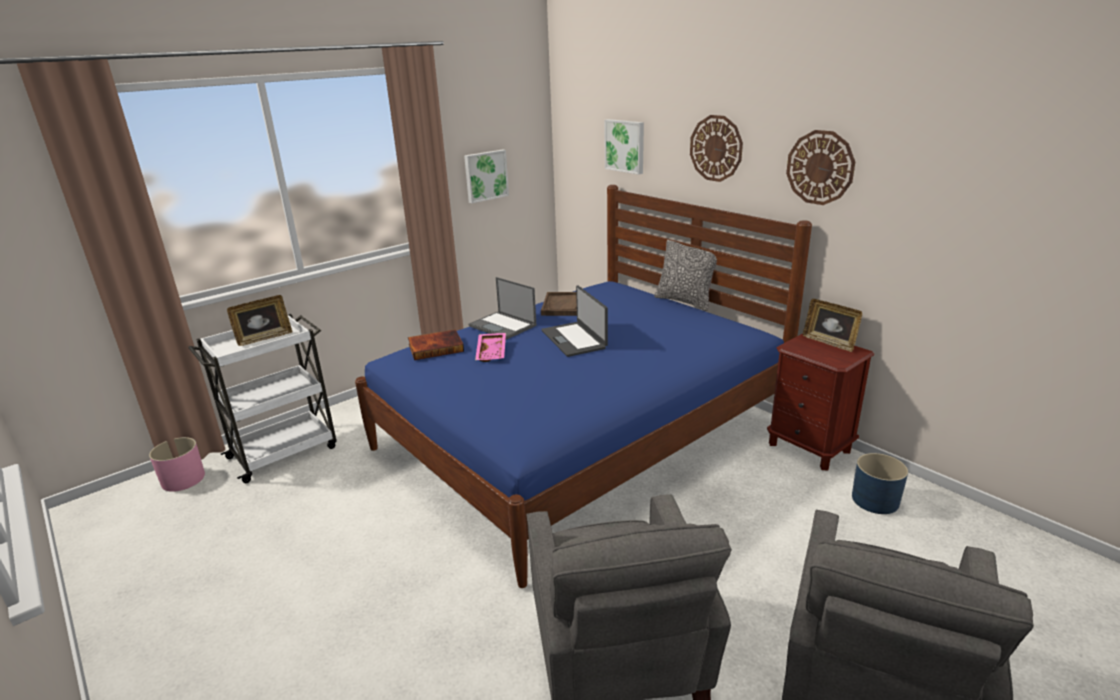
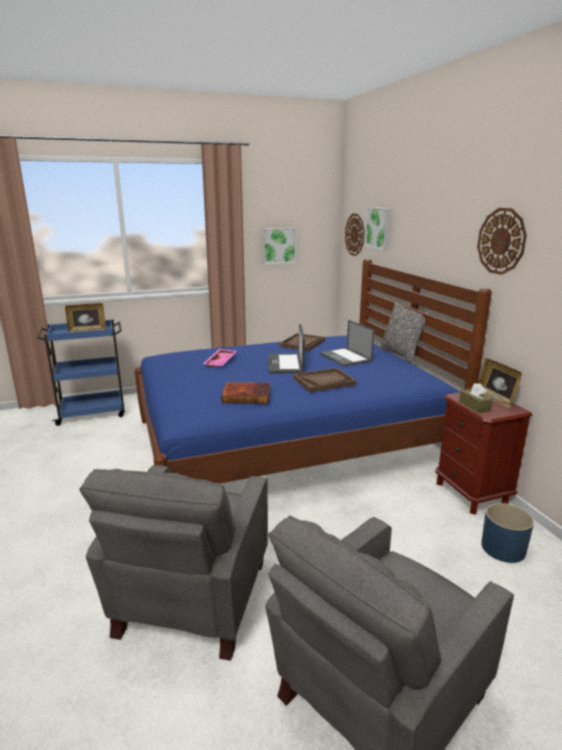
camera: 20 degrees right, 5 degrees down
pink planter [149,437,205,492] -> none
white cart [188,314,337,483] -> blue cart [38,320,125,426]
book [408,329,464,360] -> book moved to [221,382,270,404]
laptop [469,277,537,340] -> laptop moved to [320,320,375,367]
wall clock [690,115,743,182] -> wall clock moved to [345,214,365,256]
none -> brown tray [293,368,357,393]
none -> brown tissue box [459,383,493,413]

